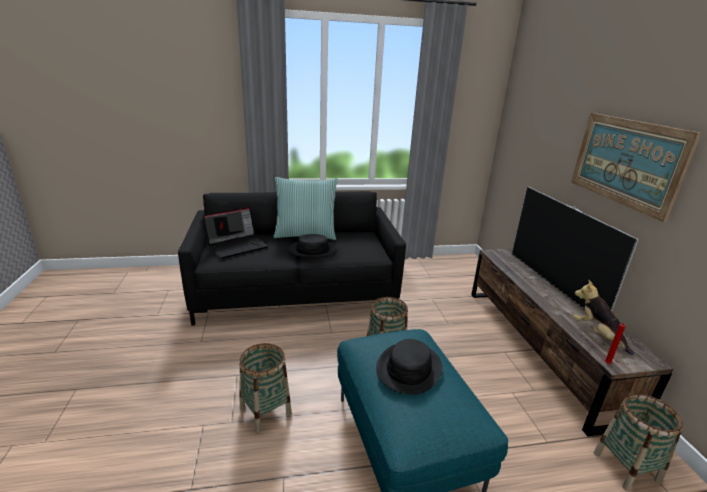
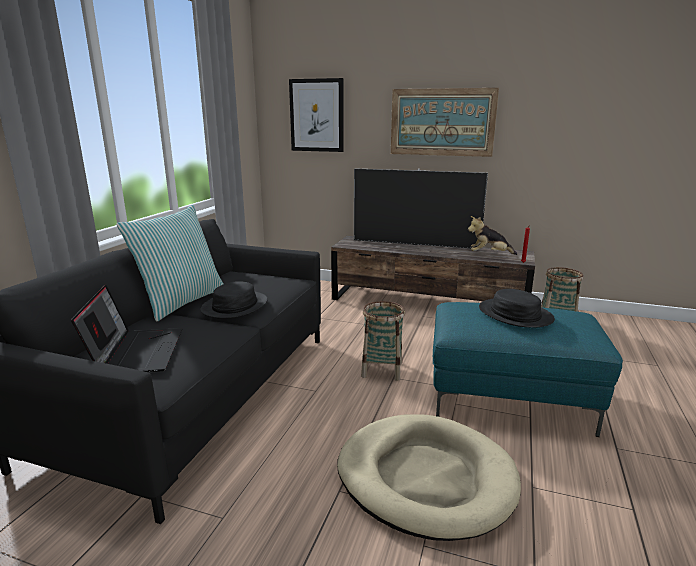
camera: 60 degrees left, 5 degrees down
basket [239,343,292,433] -> beige dog bed [337,414,521,541]
none -> picture [289,78,344,152]

